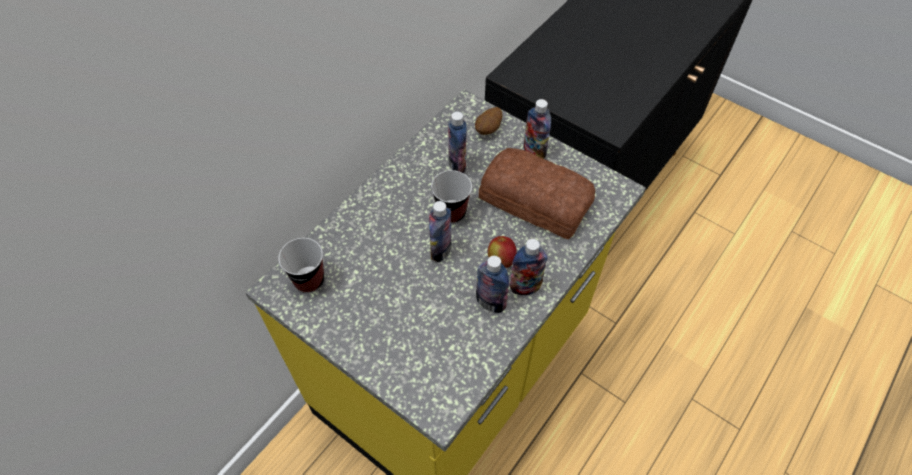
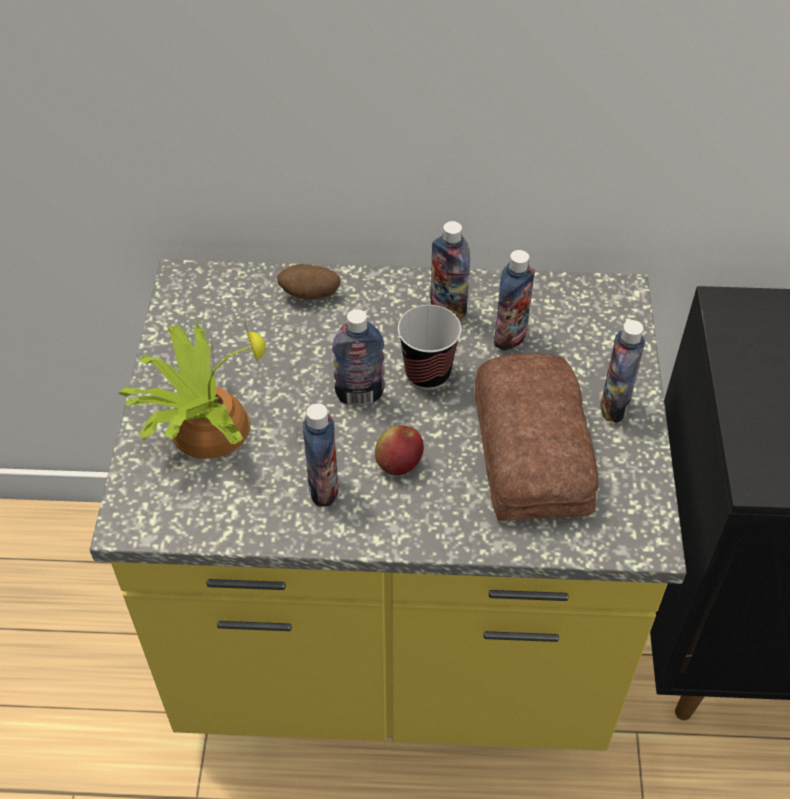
camera: 55 degrees right, 5 degrees down
cup [278,238,324,293] -> none
potato [475,107,503,135] -> potato moved to [277,264,340,299]
bottle [509,239,547,295] -> bottle moved to [430,221,470,320]
none -> potted plant [118,306,268,459]

